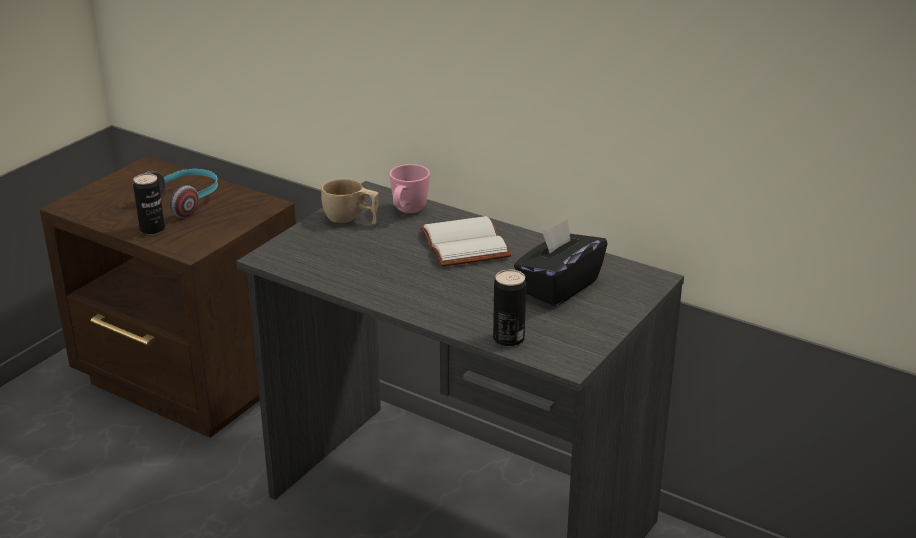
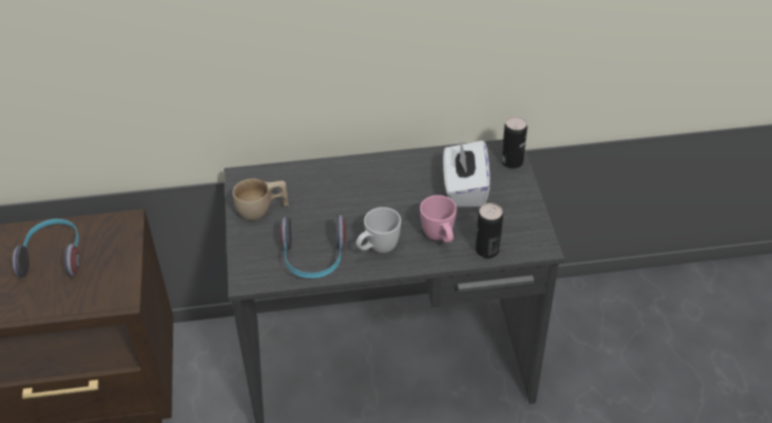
camera: 40 degrees left, 15 degrees up
can [133,174,165,235] -> can moved to [501,116,527,168]
pink mug [390,164,430,213] -> pink mug moved to [420,195,457,243]
white book [420,216,511,267] -> none
black tissue box [514,219,608,306] -> white tissue box [443,140,490,207]
none -> headphones [280,215,347,278]
none -> white mug [356,207,401,253]

